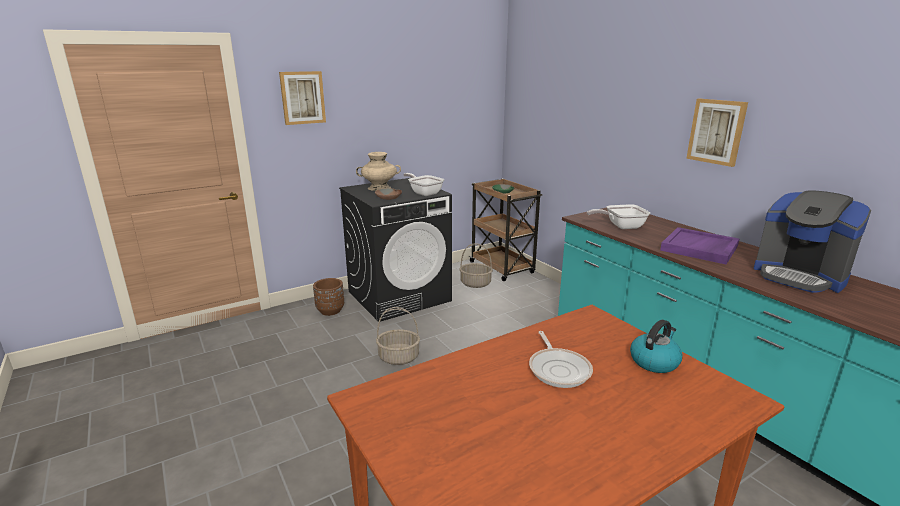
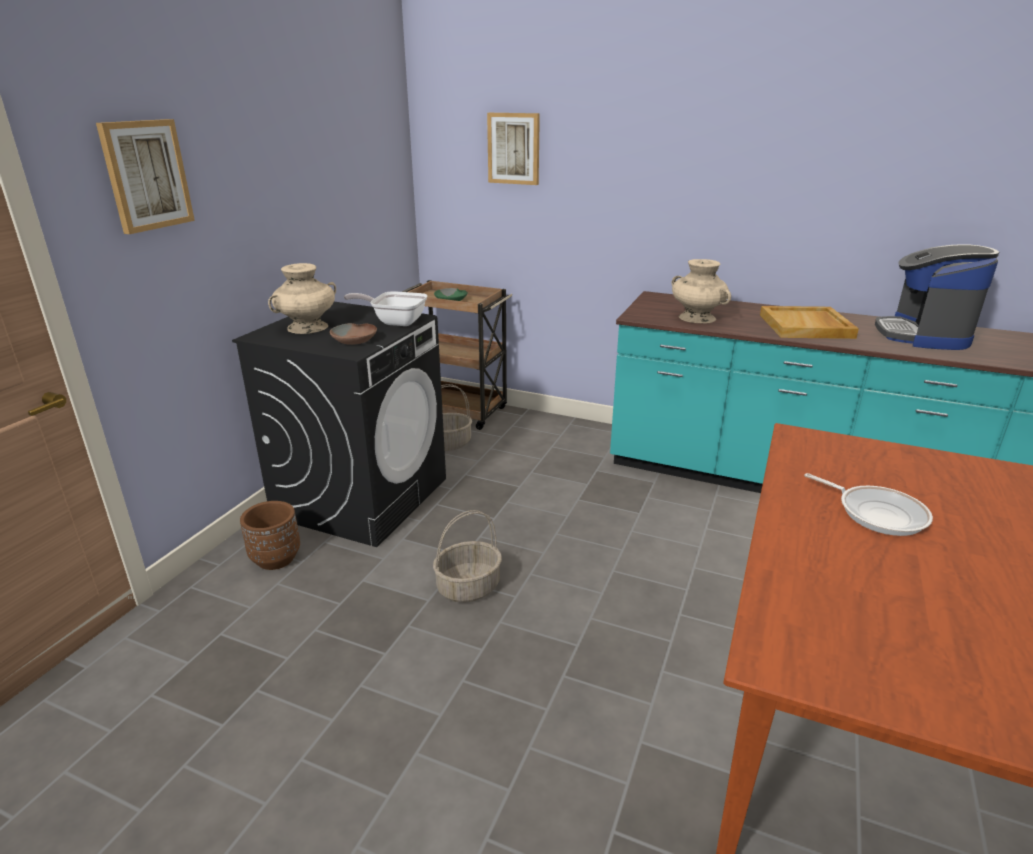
camera: 35 degrees left, 5 degrees up
frying pan [587,204,650,229] -> beige vase [671,259,731,323]
kettle [630,320,682,373] -> none
purple tray [660,227,739,264] -> beige tray [760,306,859,339]
picture [686,99,748,167] -> picture moved to [487,113,540,185]
coffee machine [754,191,871,293] -> coffee machine turned 90 degrees clockwise [875,244,999,350]

